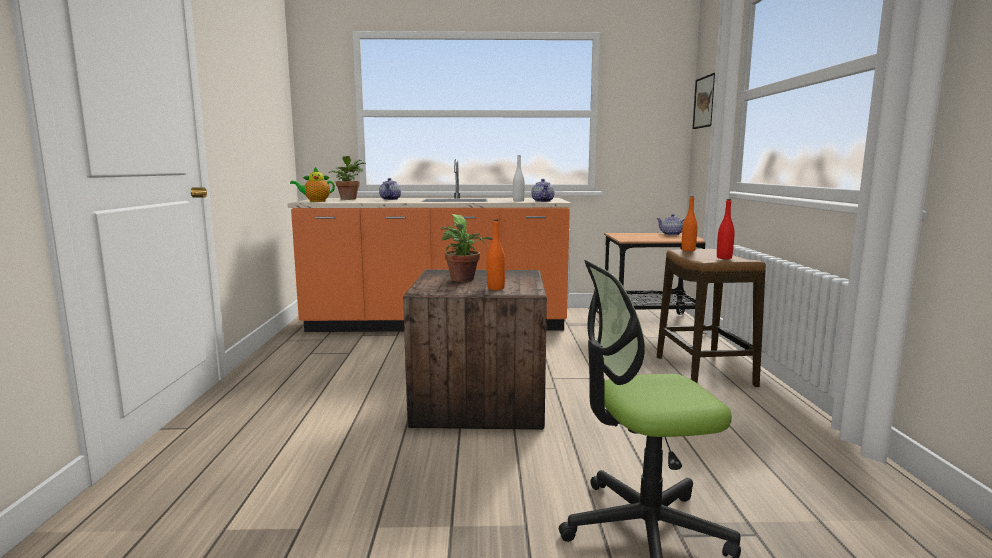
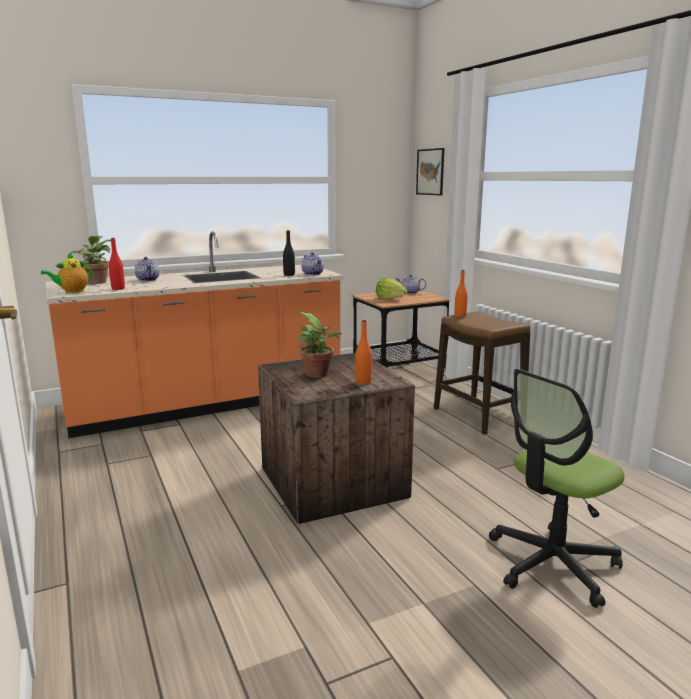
camera: 25 degrees left, 5 degrees up
white bottle [513,155,525,202] -> black bottle [283,230,295,276]
red bottle [717,199,735,259] -> red bottle moved to [109,238,125,290]
none -> lettuce [376,278,407,299]

